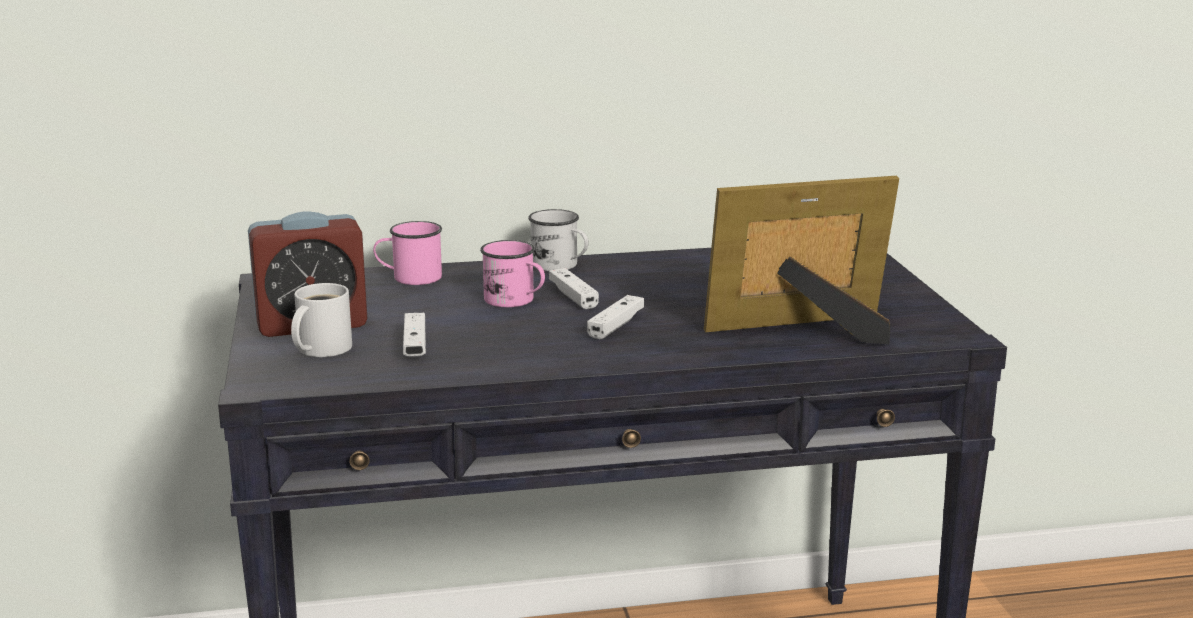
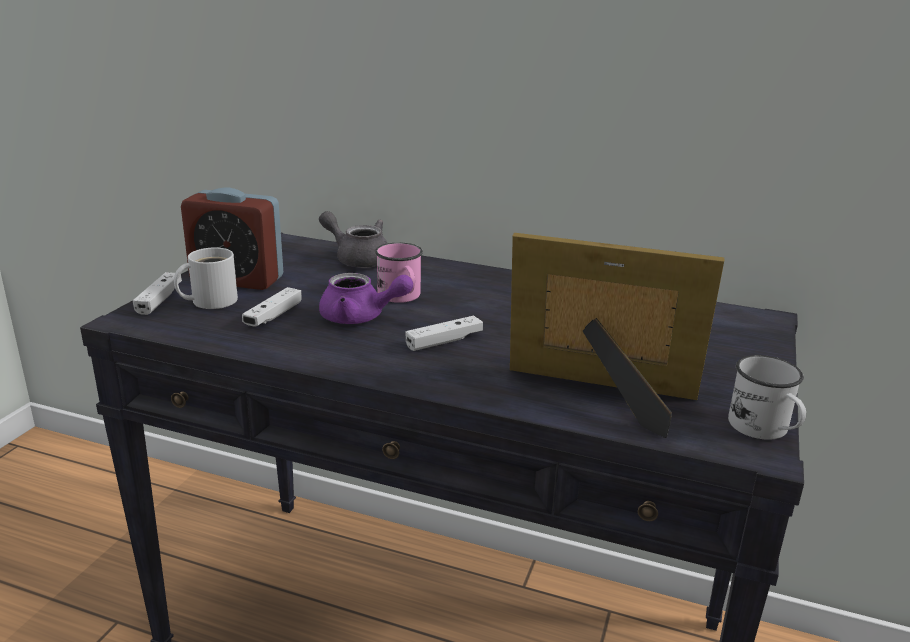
camera: 30 degrees right, 5 degrees up
pink mug [373,221,442,285] -> grey teapot [319,211,387,268]
white mug [528,209,588,271] -> white mug moved to [728,355,806,440]
white game controller [549,268,599,309] -> white game controller moved to [133,272,182,315]
none -> purple teapot [319,273,413,324]

